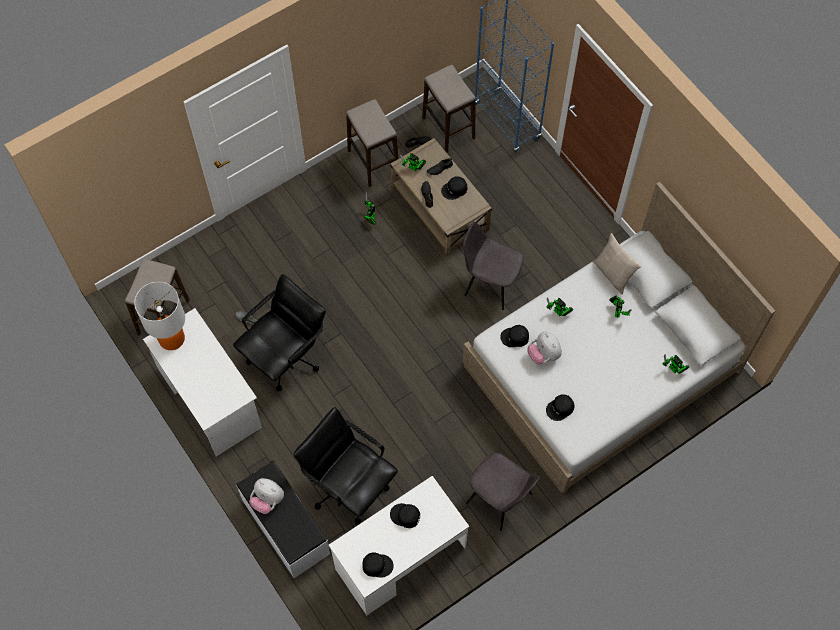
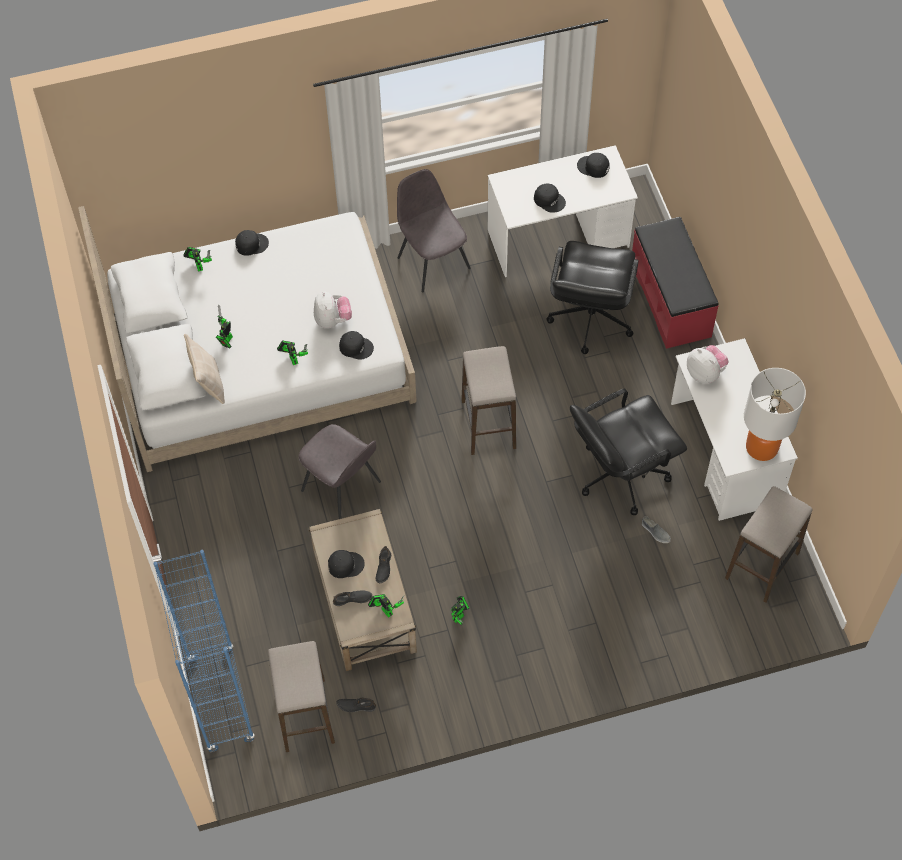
camera: 160 degrees left, 5 degrees down
white bench [236,461,330,578] -> red bench [632,217,719,349]
plush toy [249,478,284,514] -> plush toy moved to [687,345,729,384]
black office chair [294,407,398,525] -> black office chair turned 45 degrees clockwise [546,241,639,354]
stool [346,99,398,187] -> stool moved to [461,346,516,455]
black cap [546,394,574,421] -> black cap moved to [235,230,269,256]

